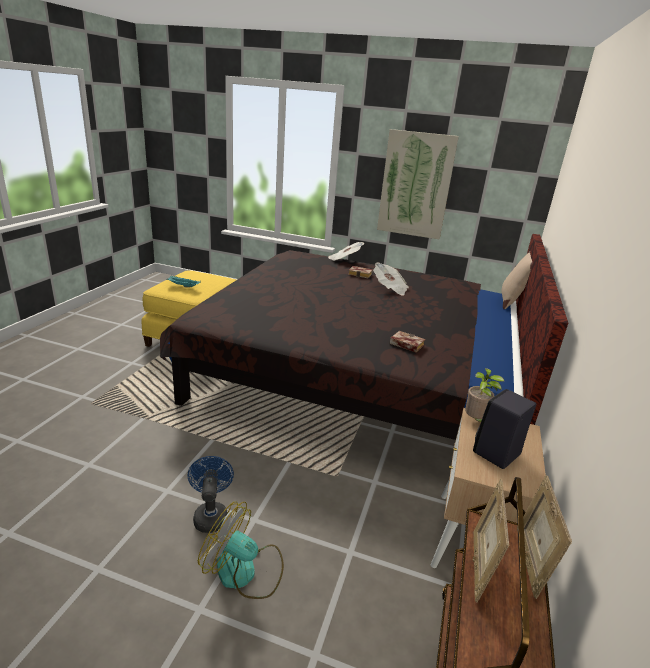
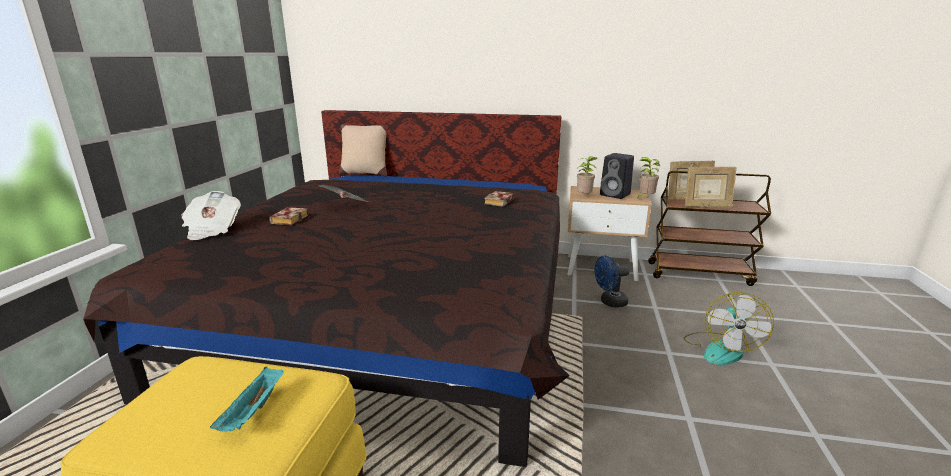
camera: 95 degrees left, 5 degrees down
blue fan [188,456,234,533] -> blue fan moved to [595,255,630,308]
picture [377,129,459,239] -> none
none -> potted plant [636,157,660,199]

